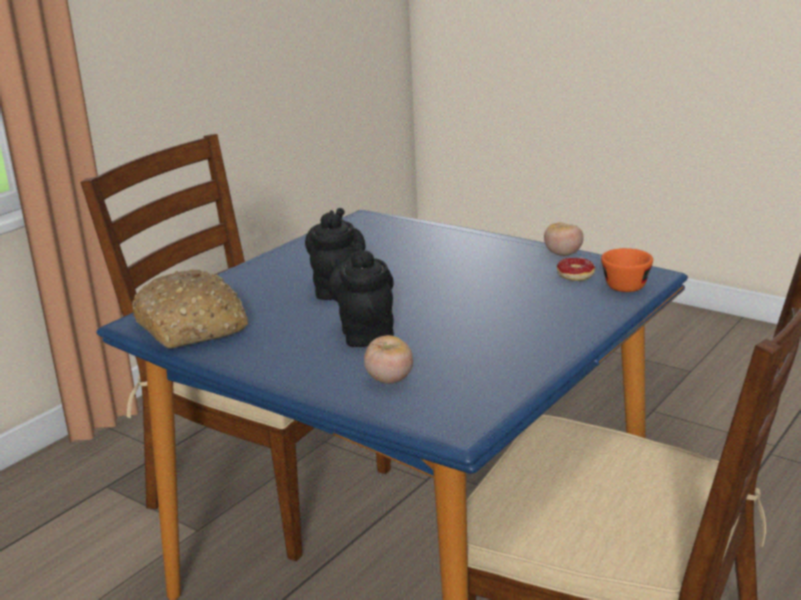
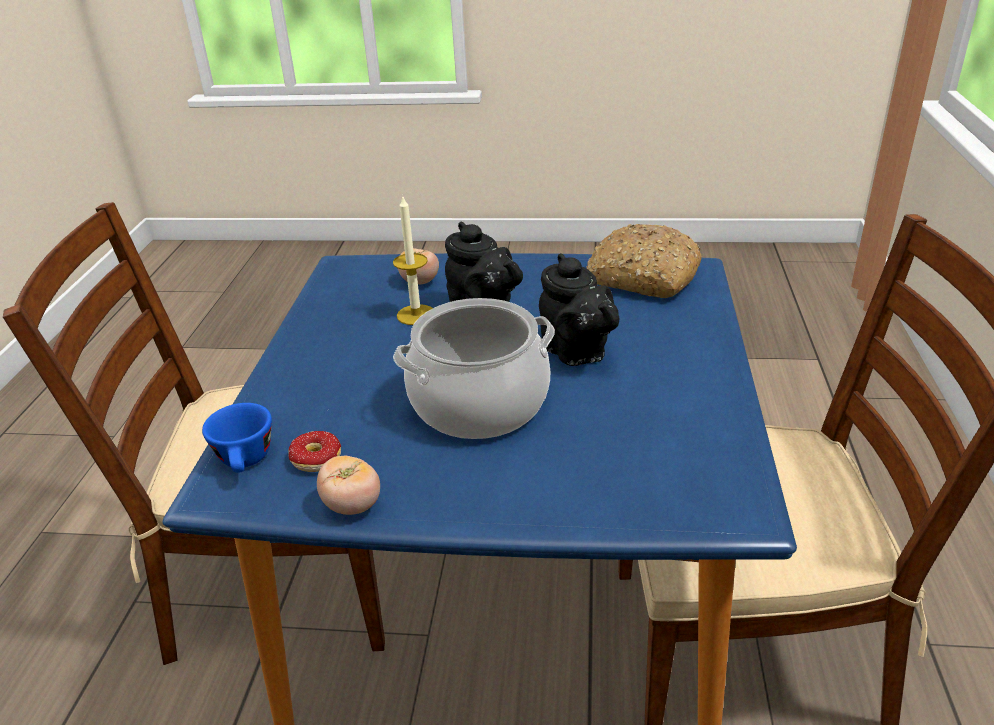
camera: 150 degrees right, 10 degrees up
orange cup [601,248,653,292] -> blue cup [202,403,272,473]
none -> candle [393,195,433,325]
none -> cooking pot [393,298,555,439]

